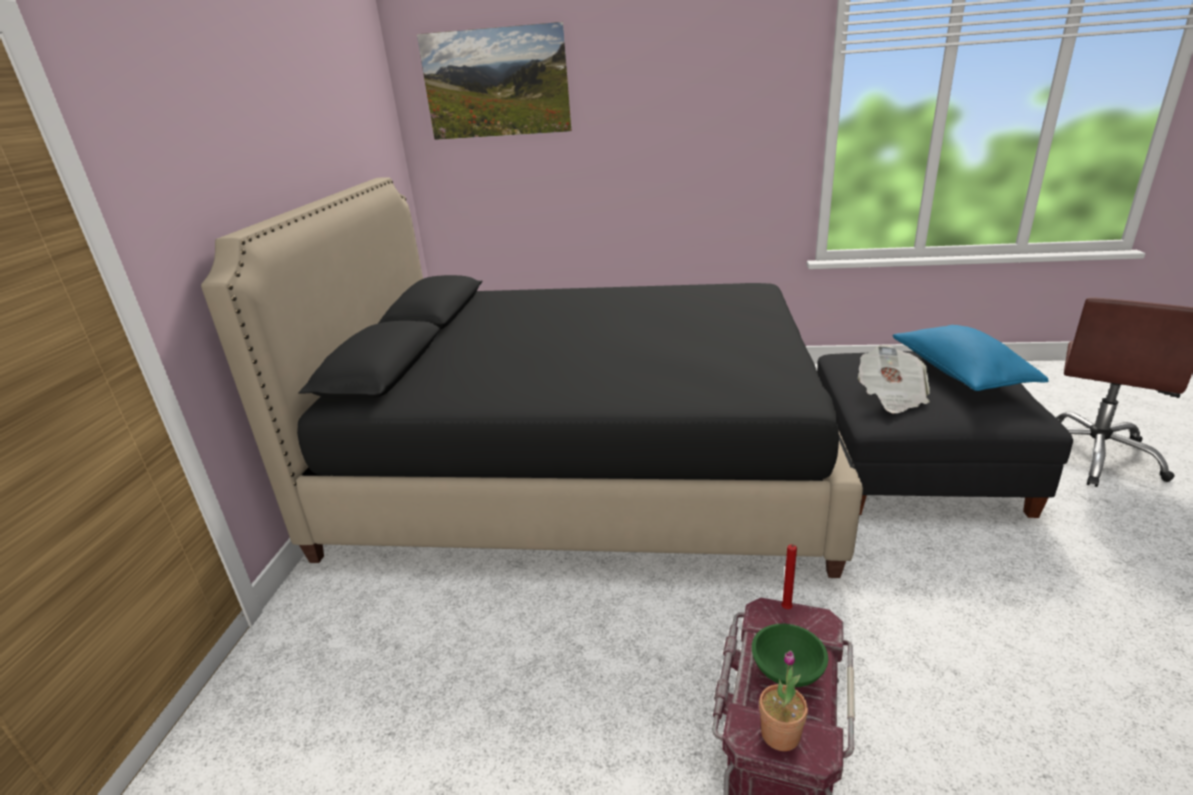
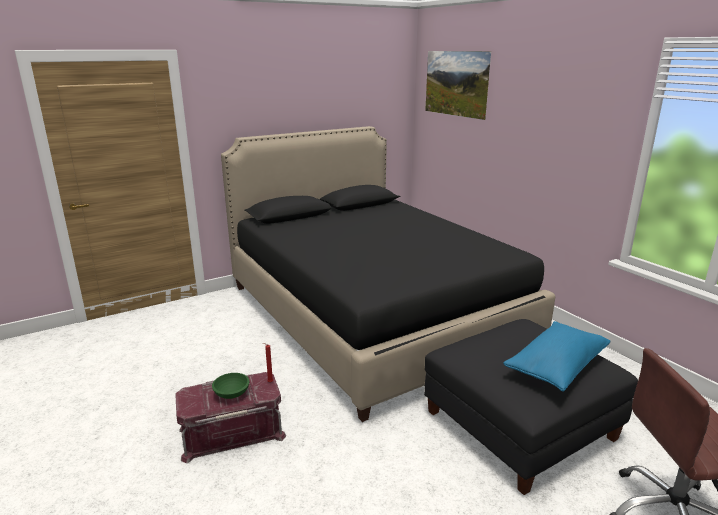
camera: 50 degrees right, 5 degrees down
potted plant [759,650,808,751] -> none
newspaper [857,345,930,414] -> none

